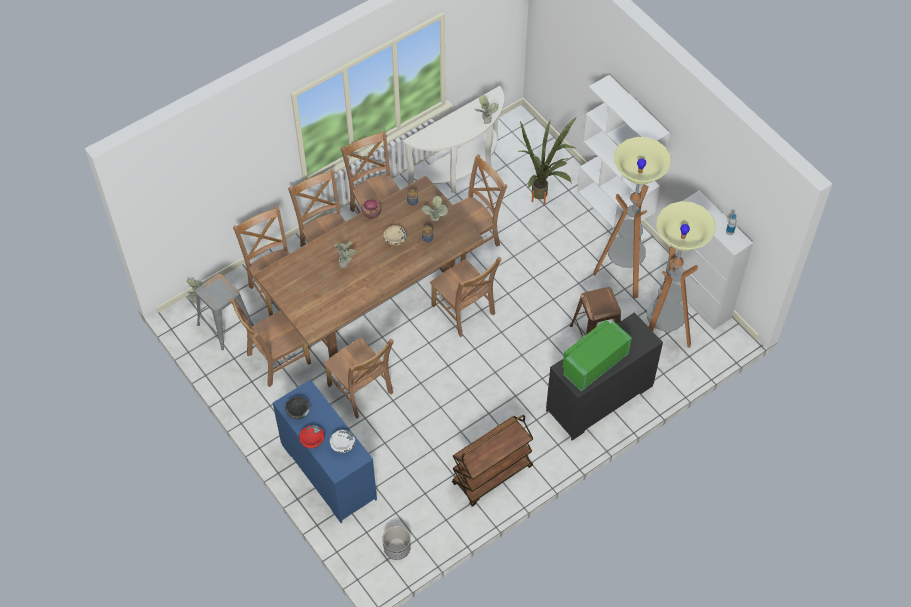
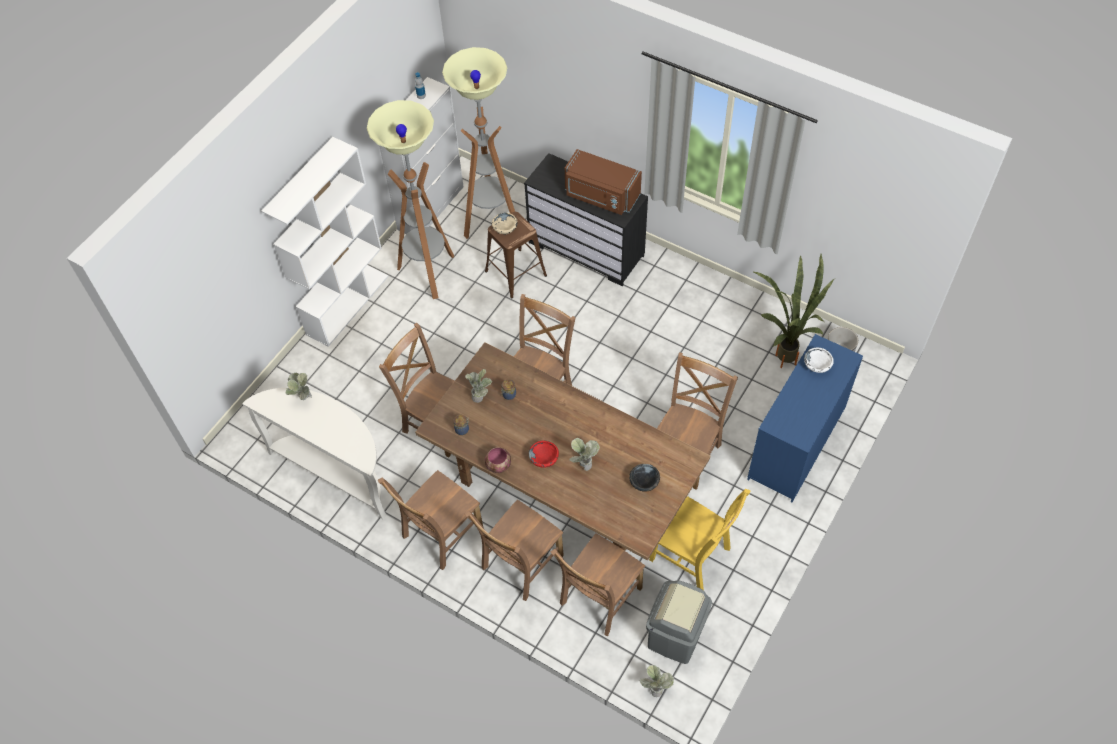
camera: 110 degrees left, 0 degrees up
grey stool [196,274,254,350] -> grey trash can [646,581,712,664]
brown chair [229,298,311,387] -> yellow chair [649,489,751,590]
black bowl [285,397,310,419] -> black bowl moved to [629,464,660,492]
red bowl [299,425,325,448] -> red bowl moved to [529,441,559,468]
beige bowl [383,225,406,245] -> beige bowl moved to [492,213,518,235]
brown cart [452,415,534,507] -> none
potted plant [518,117,577,204] -> potted plant moved to [752,254,834,368]
green microwave [562,320,632,391] -> brown microwave [565,149,642,215]

